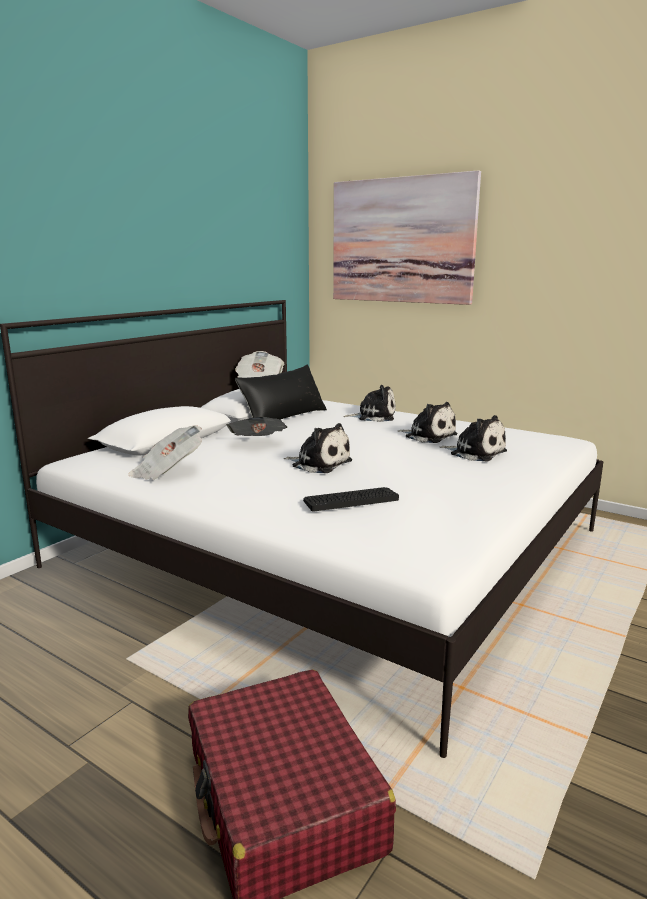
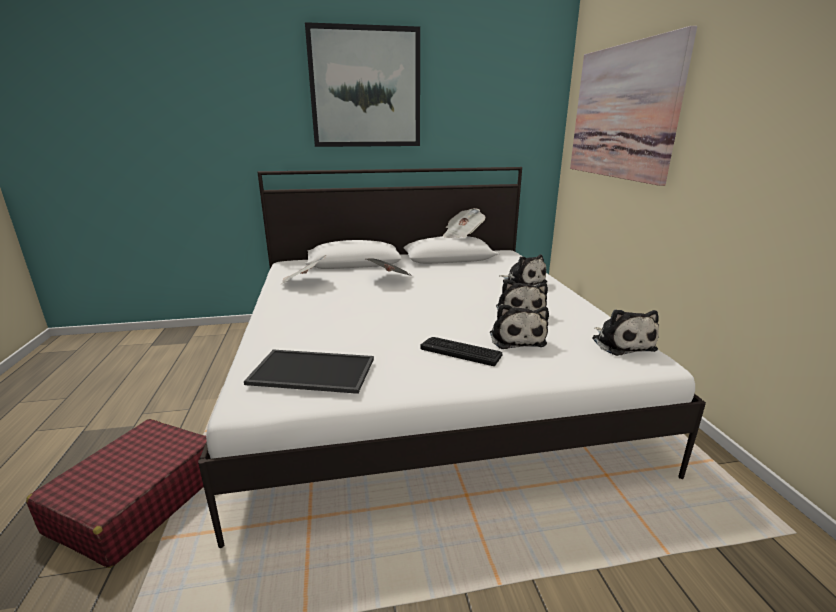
camera: 45 degrees right, 5 degrees up
black pillow [235,365,327,420] -> none
plush toy [284,423,352,473] -> plush toy moved to [592,309,659,356]
keyboard [303,487,399,511] -> keyboard moved to [421,337,502,366]
none -> tray [244,350,374,394]
none -> picture [305,22,420,147]

